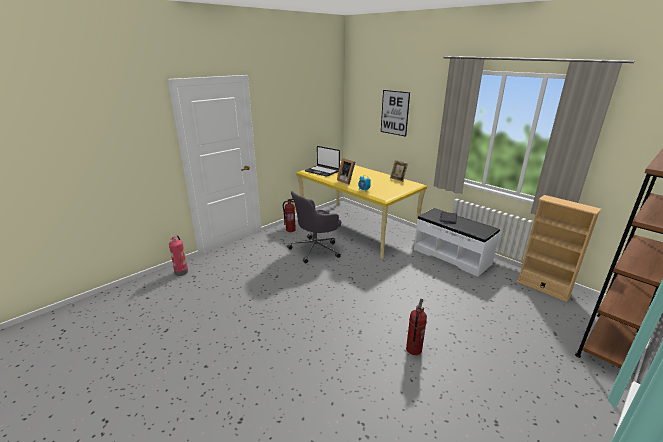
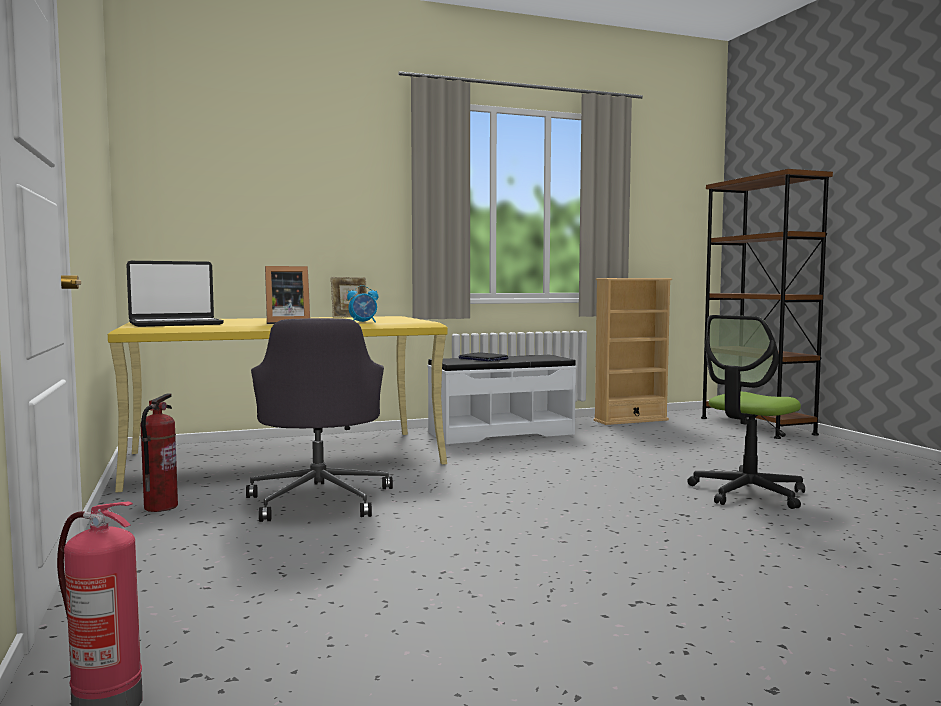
camera: 65 degrees left, 20 degrees down
picture [381,90,410,137] -> none
fire extinguisher [406,299,427,355] -> office chair [687,315,805,509]

